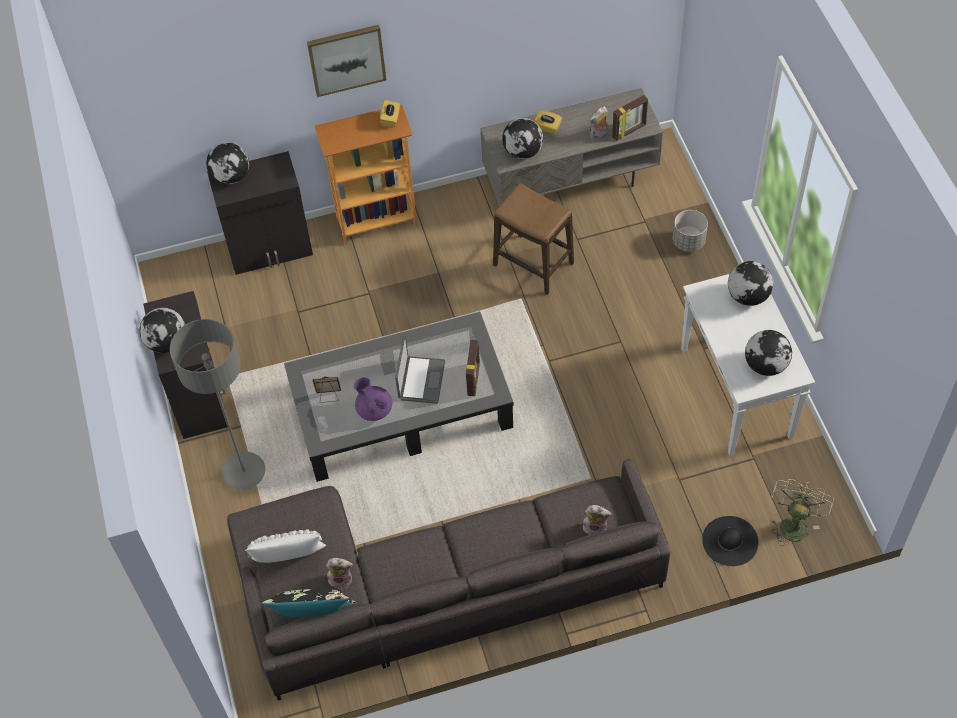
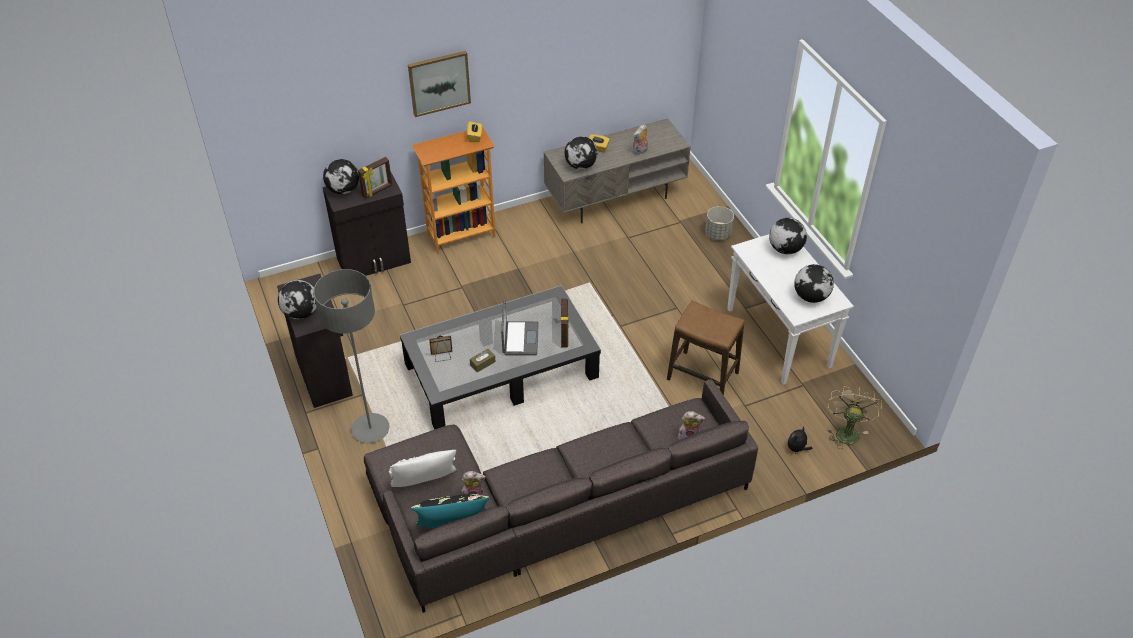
camera: 10 degrees left, 10 degrees down
purple teapot [354,377,392,421] -> brown tissue box [470,349,496,372]
stool [493,183,574,295] -> stool moved to [667,301,745,395]
picture frame [612,95,648,141] -> picture frame moved to [358,157,392,199]
black hat [702,516,758,566] -> plush toy [788,427,813,454]

